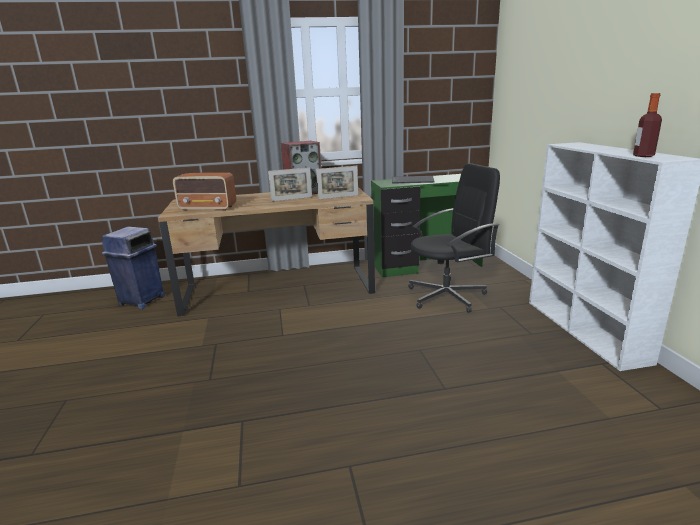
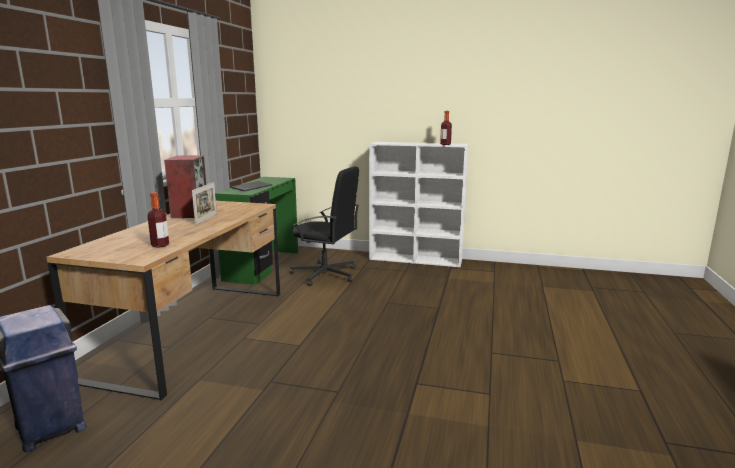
camera: 65 degrees left, 5 degrees down
radio [173,172,236,211] -> bottle [147,192,169,247]
picture frame [316,166,358,200] -> none
black office chair [408,163,500,313] -> black office chair turned 105 degrees clockwise [290,166,359,286]

